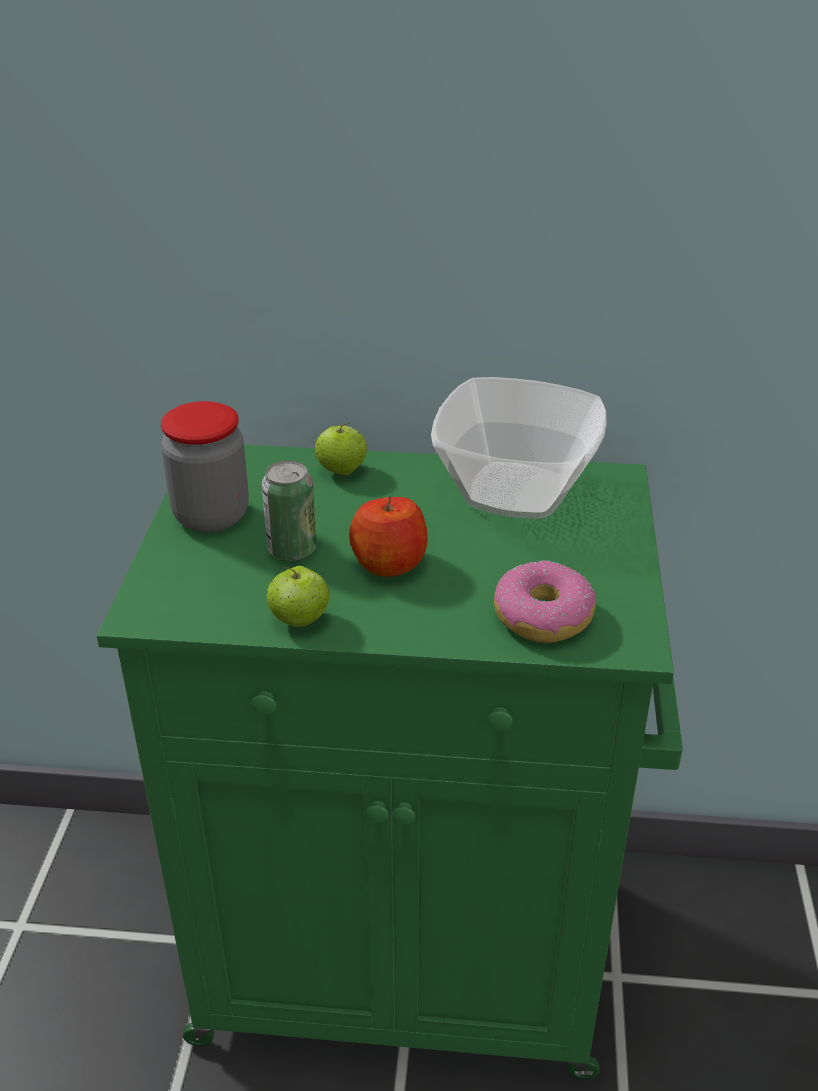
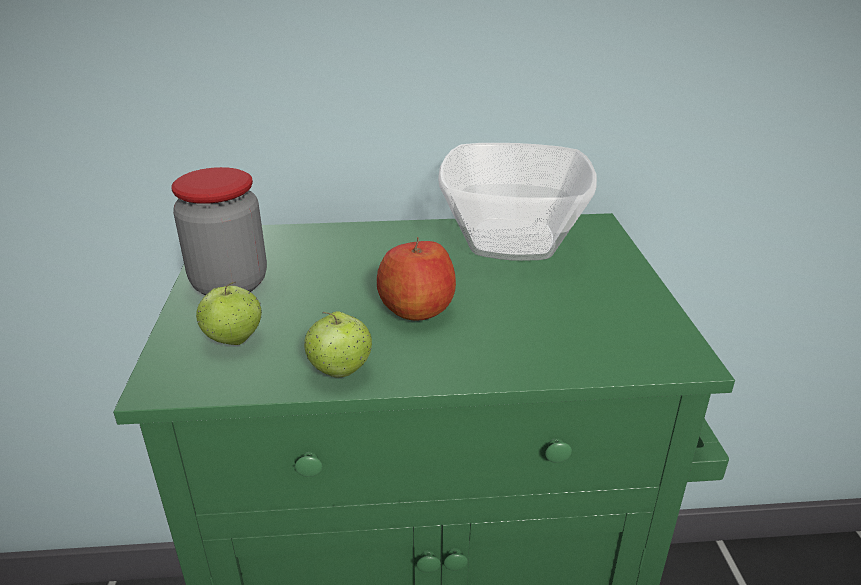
camera: 10 degrees left, 5 degrees down
can [262,461,316,561] -> none
apple [315,423,367,475] -> apple moved to [196,282,261,345]
donut [494,560,596,643] -> none

